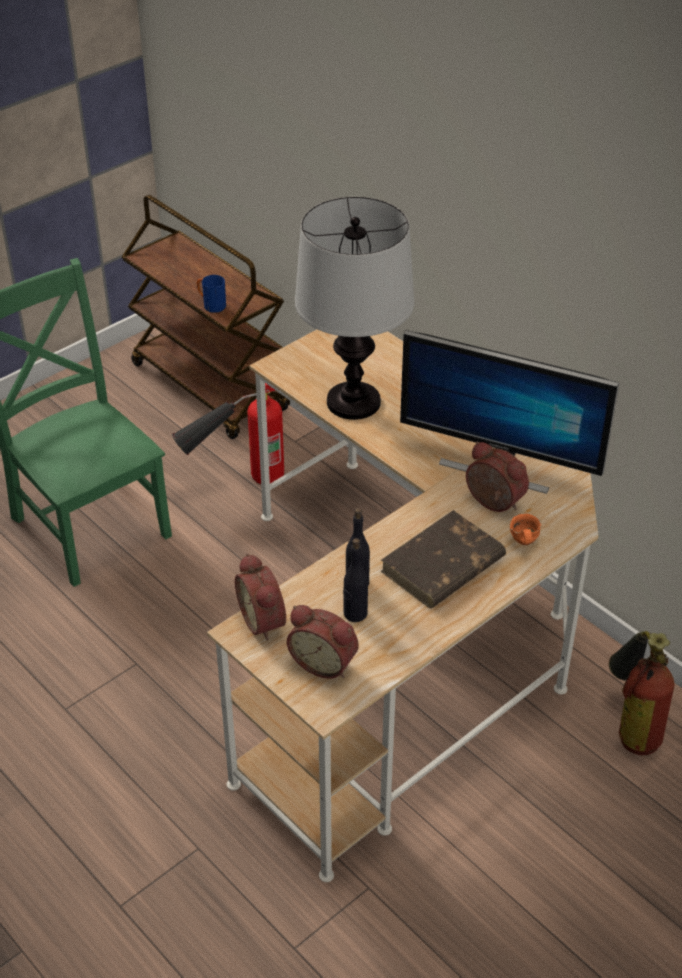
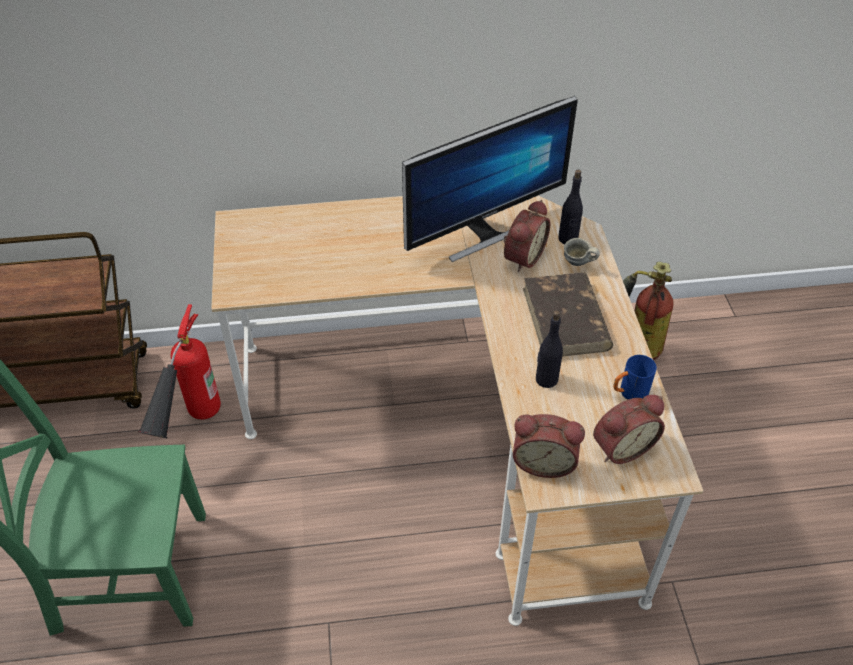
camera: 55 degrees left, 5 degrees up
blue mug [197,275,226,313] -> blue mug moved to [613,355,657,399]
table lamp [295,197,414,420] -> none
black bottle [343,538,368,622] -> black bottle moved to [558,170,583,244]
alarm clock [466,441,529,512] -> alarm clock turned 135 degrees clockwise [504,200,550,272]
orange mug [509,514,541,545] -> grey mug [564,238,600,266]

